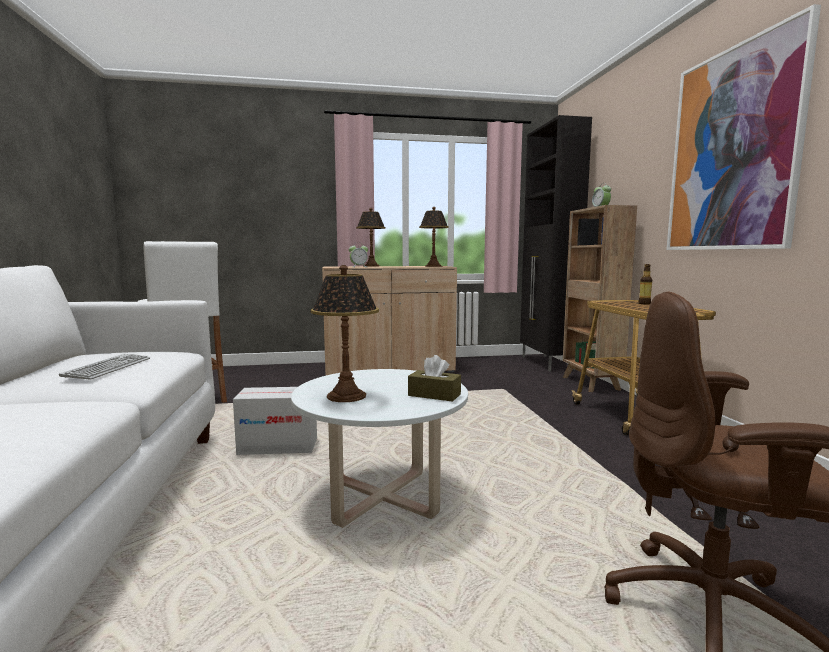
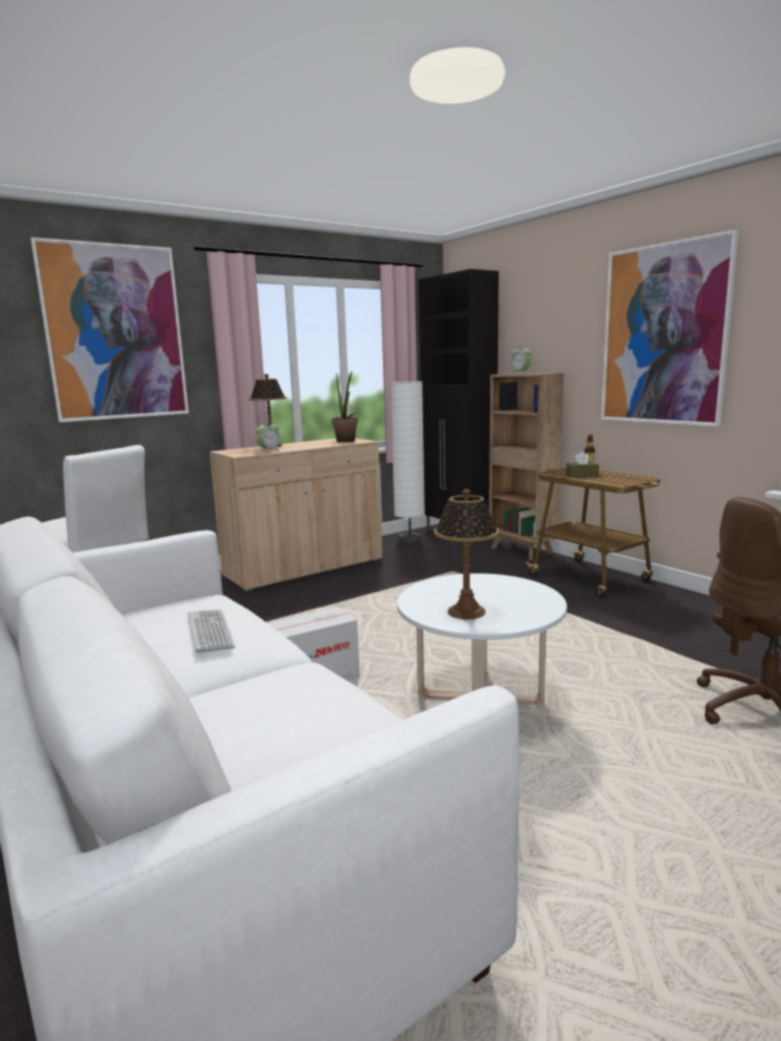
camera: 25 degrees left, 5 degrees up
brown tissue box [408,355,461,402] -> brown tissue box moved to [566,452,599,478]
table lamp [419,207,449,267] -> potted plant [332,371,358,442]
none -> picture [30,237,189,422]
none -> white floor lamp [390,381,425,543]

